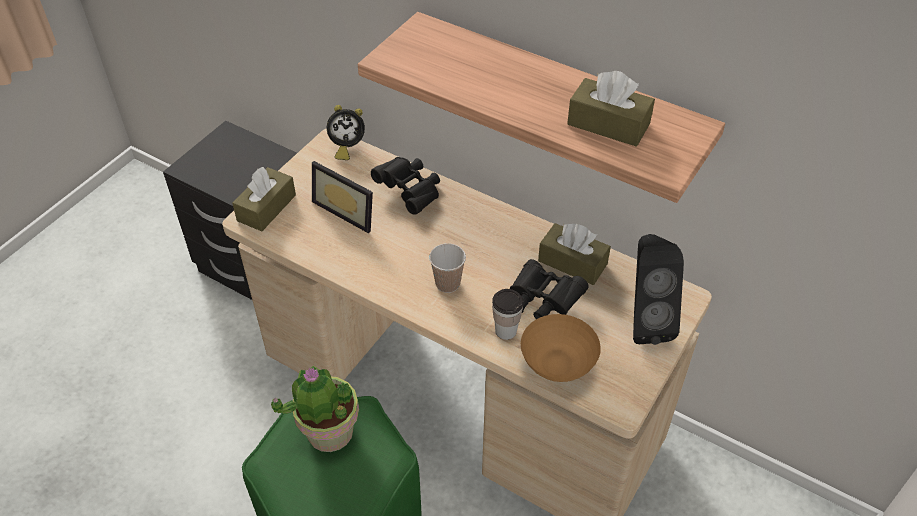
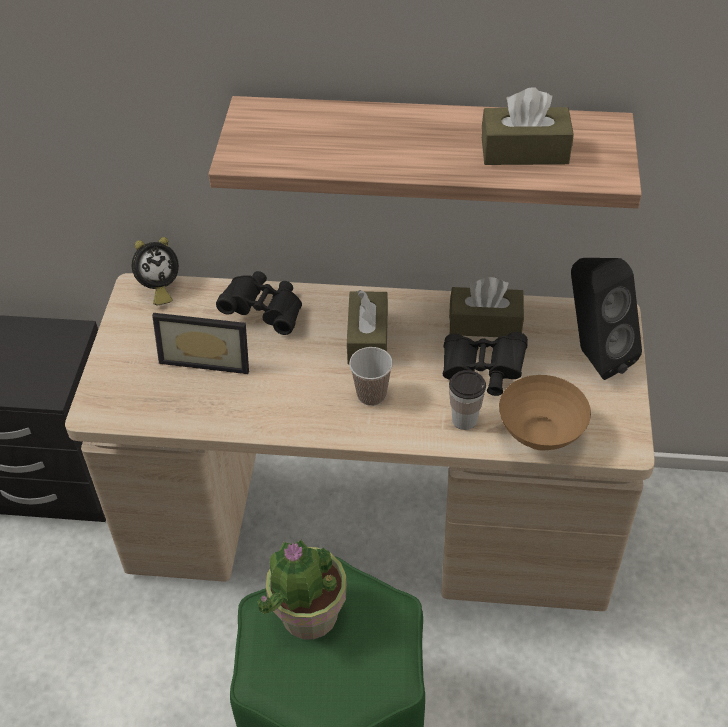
camera: 25 degrees left, 0 degrees up
brown tissue box [232,167,296,231] -> brown tissue box moved to [347,290,388,365]

